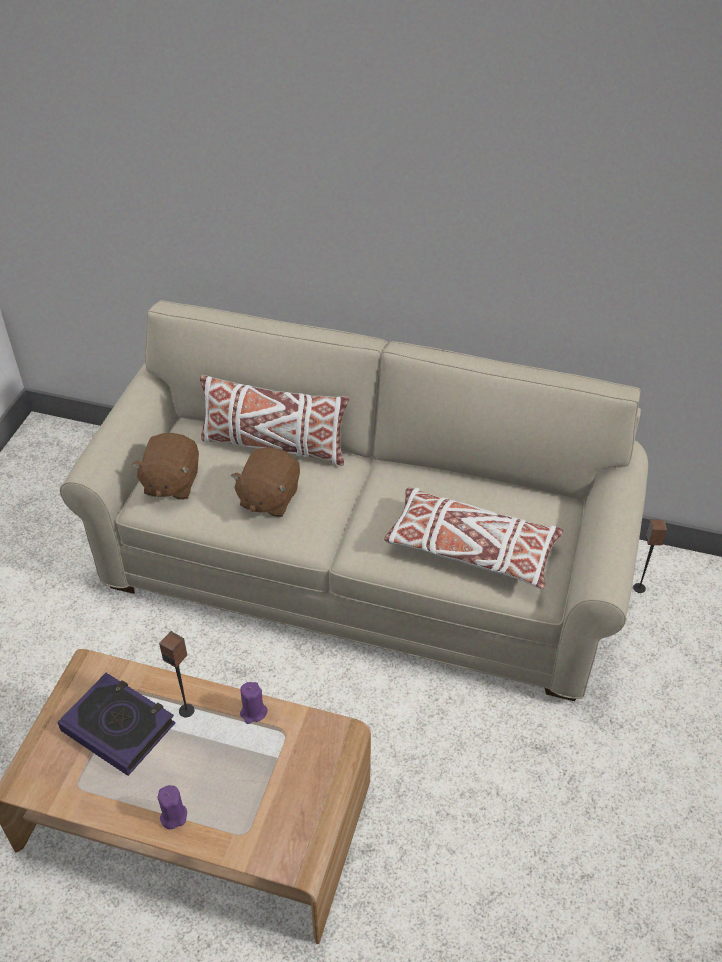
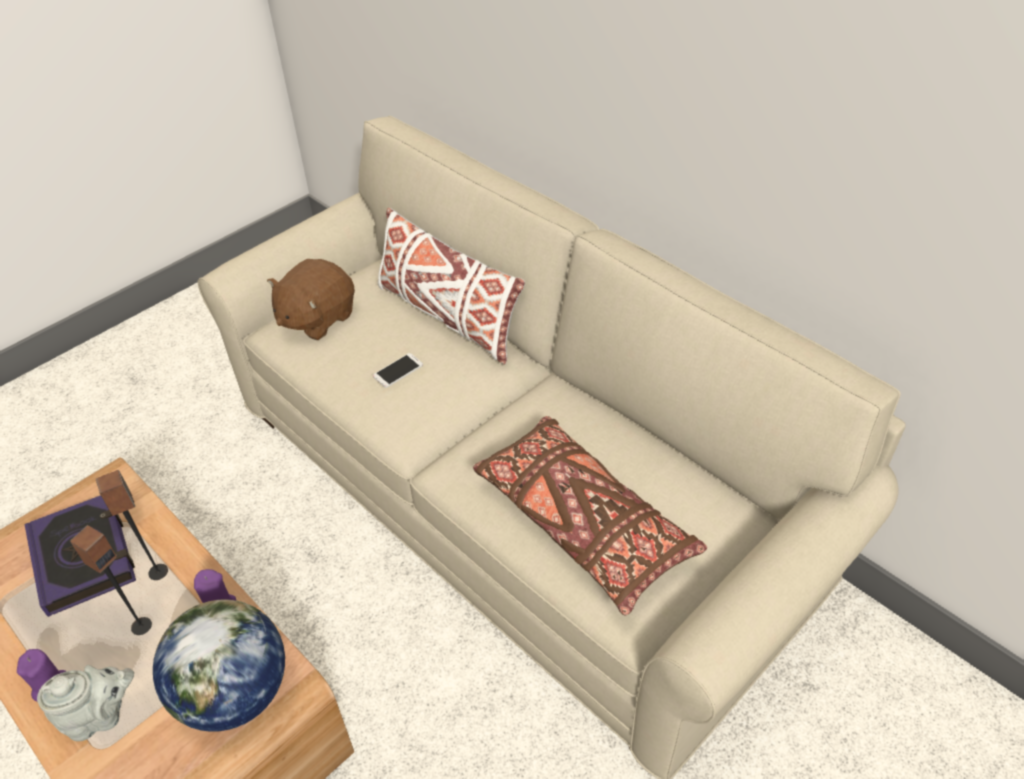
camera: 30 degrees right, 0 degrees up
brown plush toy [231,447,300,517] -> phone [373,353,423,388]
white pillow [384,488,563,589] -> brown pillow [473,416,707,616]
speaker [633,520,667,593] -> speaker moved to [70,525,152,635]
none -> grey teapot [37,665,134,742]
none -> globe [153,599,285,732]

